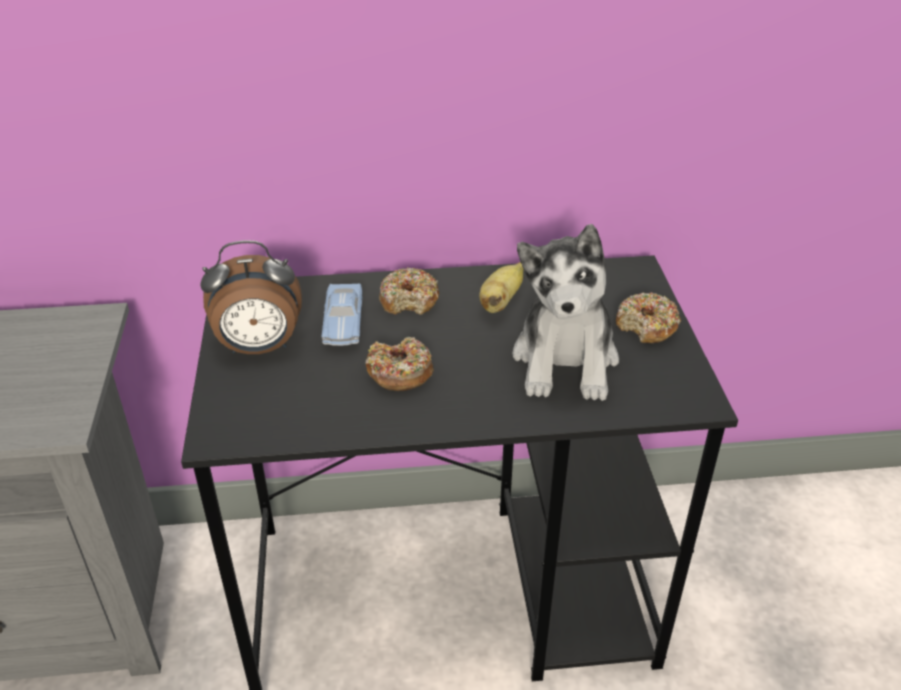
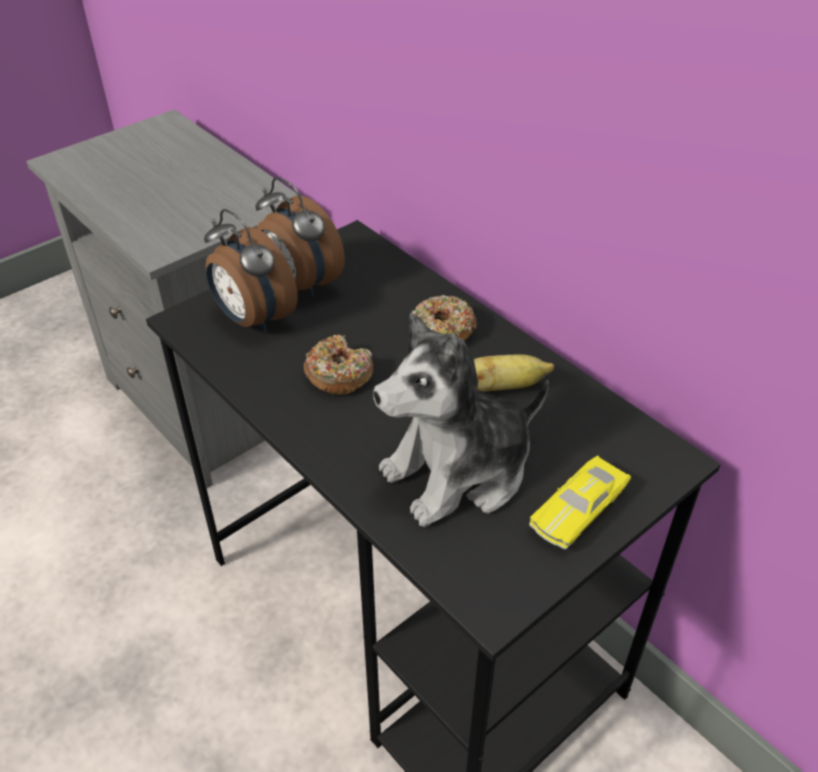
camera: 55 degrees right, 5 degrees up
blue toy car [321,283,362,346] -> none
donut [616,292,681,343] -> yellow toy car [529,456,631,549]
none -> alarm clock [204,209,297,333]

